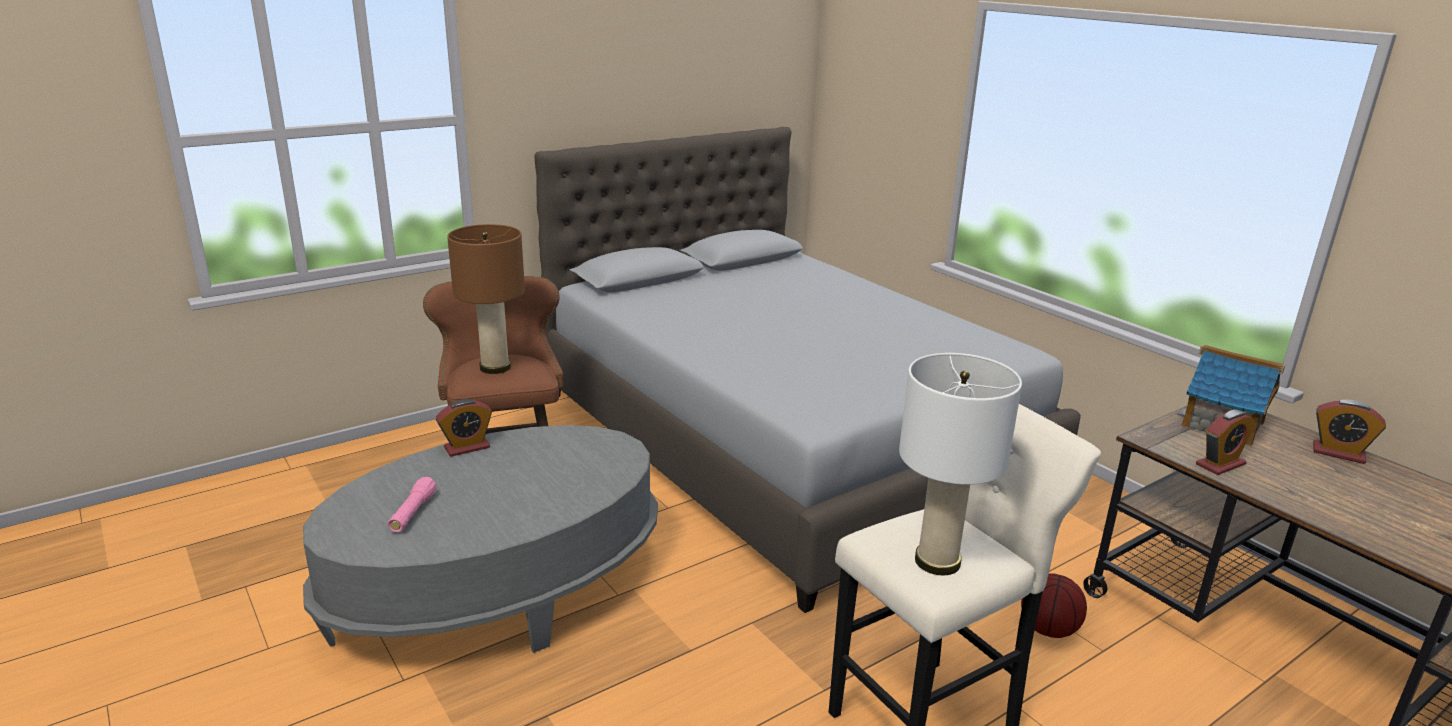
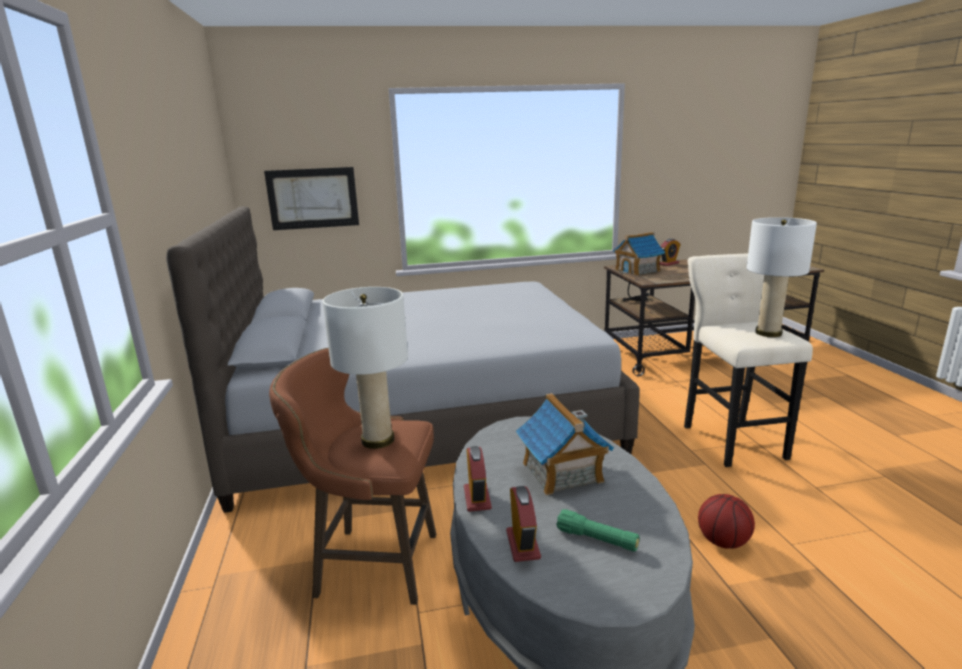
camera: 65 degrees left, 5 degrees down
pink flashlight [388,477,436,532] -> green flashlight [556,509,640,552]
brown table lamp [447,224,525,374] -> white table lamp [323,287,408,449]
basketball [1021,573,1087,638] -> basketball moved to [698,494,755,549]
alarm clock [1196,410,1256,475] -> alarm clock moved to [506,486,541,562]
none -> picture [264,167,359,230]
none -> toy house [516,393,614,495]

